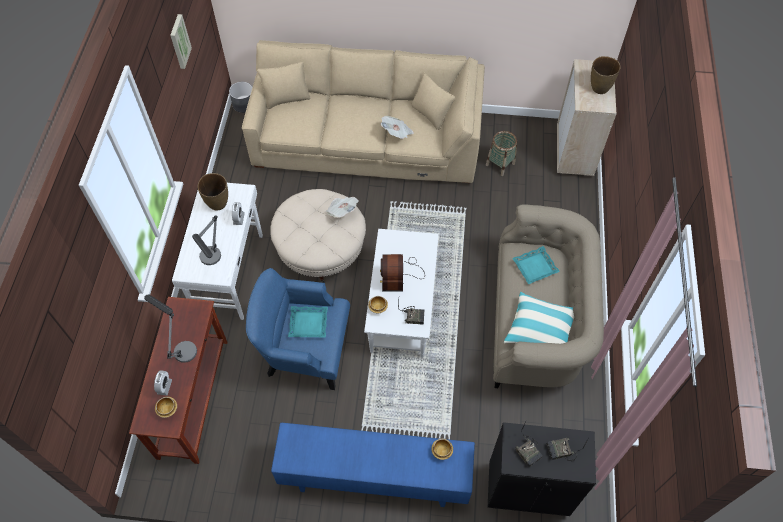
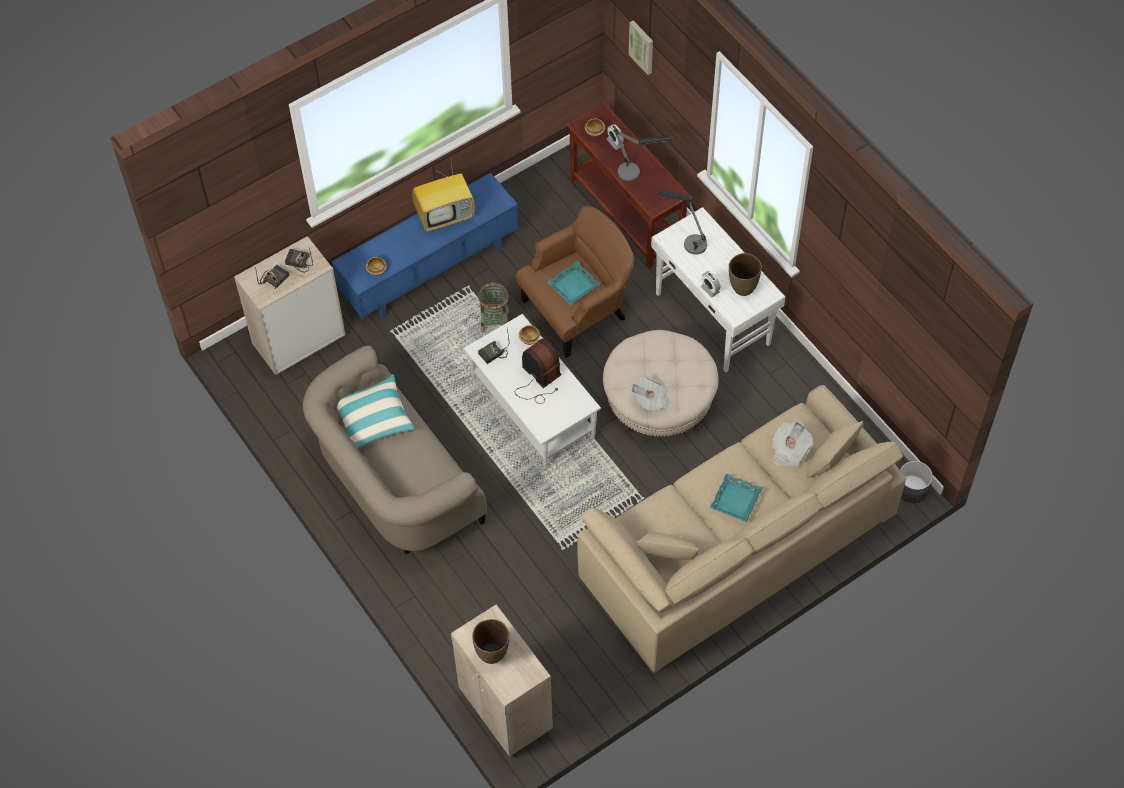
camera: 140 degrees right, 0 degrees up
picture [170,14,192,69] -> picture moved to [629,20,653,75]
blue armchair [246,268,350,390] -> brown armchair [516,206,634,358]
newspaper [380,116,414,139] -> newspaper moved to [771,421,813,467]
basket [486,131,517,176] -> basket moved to [478,282,509,333]
black cabinet [488,422,596,516] -> beige cabinet [234,236,346,375]
turquoise tray [512,246,560,284] -> turquoise tray moved to [710,473,762,522]
none -> television [412,162,475,231]

